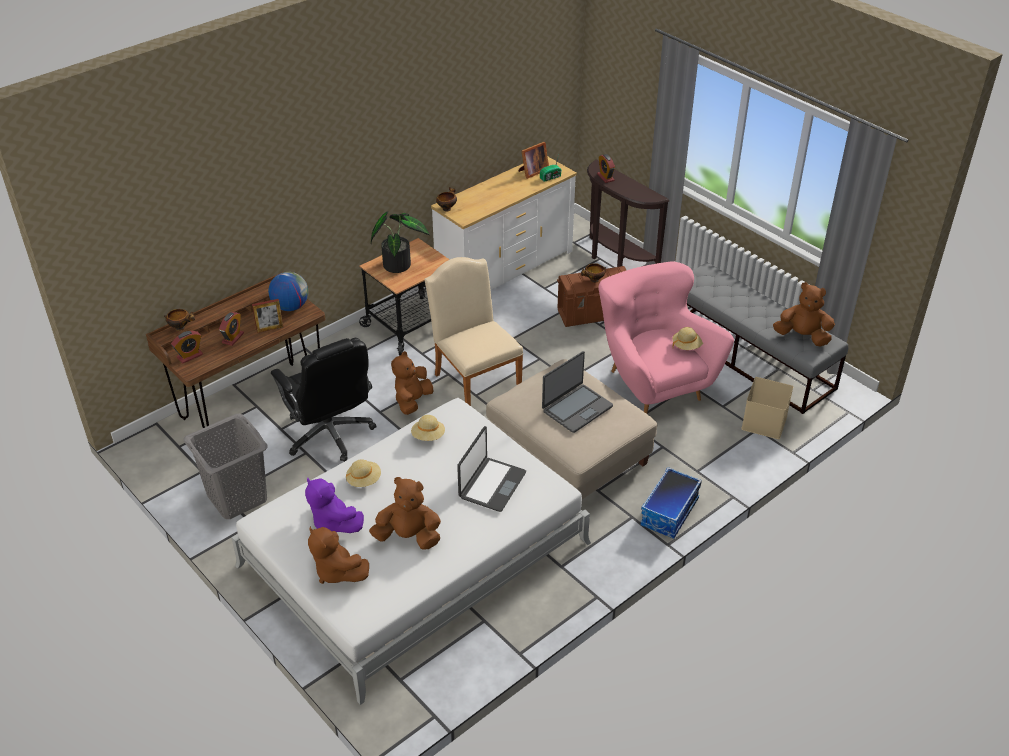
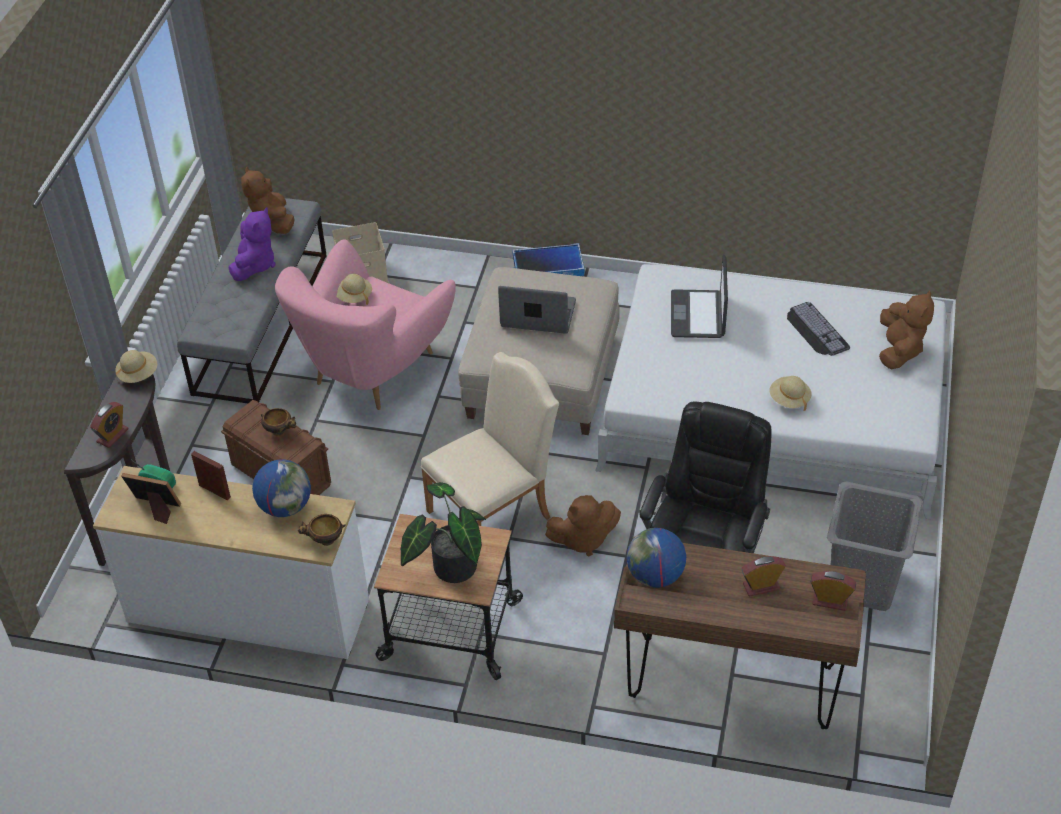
camera: 125 degrees left, 5 degrees up
bowl [164,309,195,331] -> none
picture frame [252,299,283,333] -> picture frame moved to [191,451,231,501]
purple plush toy [305,477,364,533] -> purple plush toy moved to [229,207,276,281]
brown plush toy [369,477,441,550] -> keyboard [787,302,850,356]
beige hat [411,415,445,441] -> beige hat moved to [116,350,157,383]
beige chair [424,257,524,406] -> beige chair turned 150 degrees counterclockwise [421,352,559,526]
laptop [457,426,526,512] -> laptop turned 75 degrees counterclockwise [671,254,728,338]
none -> globe [252,459,311,517]

